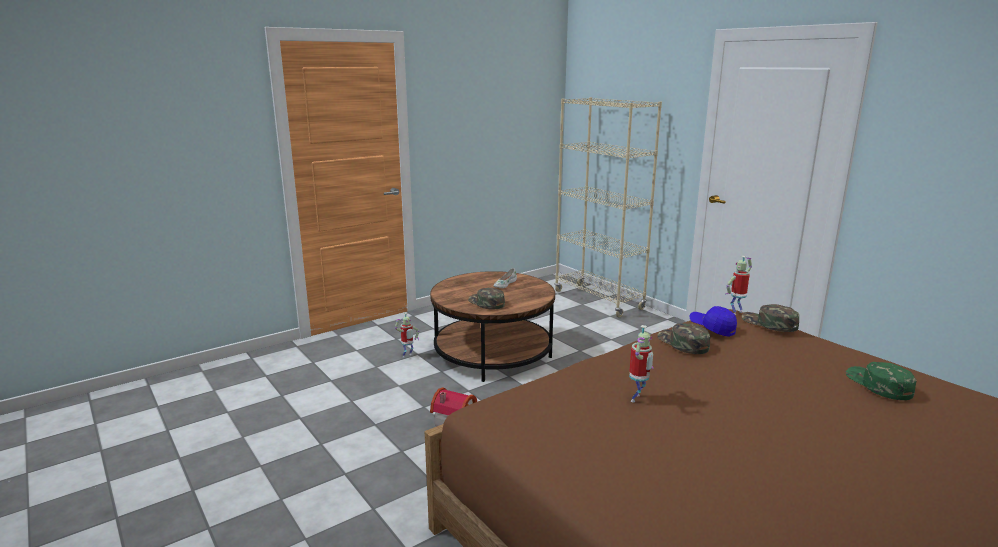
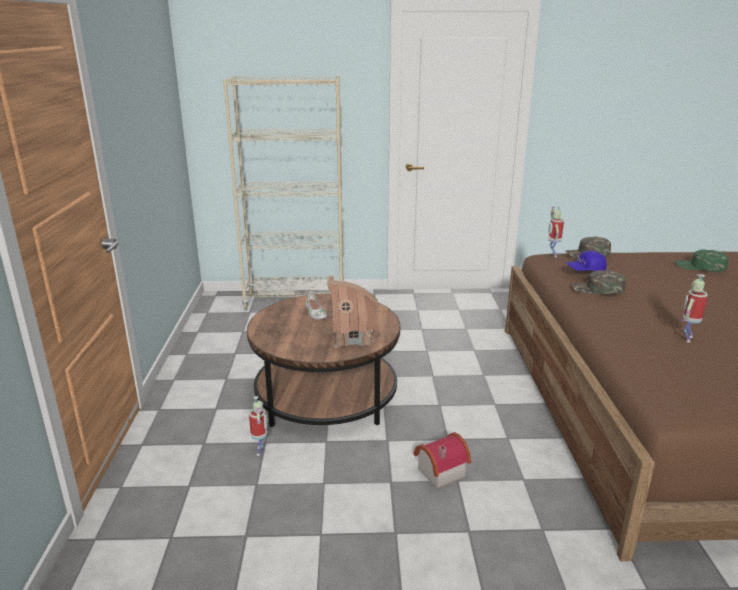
camera: 55 degrees left, 5 degrees up
green cap [468,288,505,309] -> toy house [327,276,378,348]
toy robot [629,325,654,402] -> toy robot turned 120 degrees counterclockwise [681,274,708,343]

